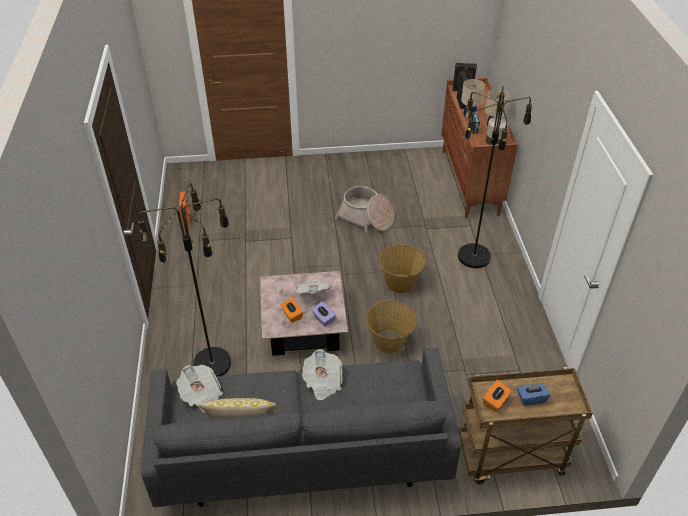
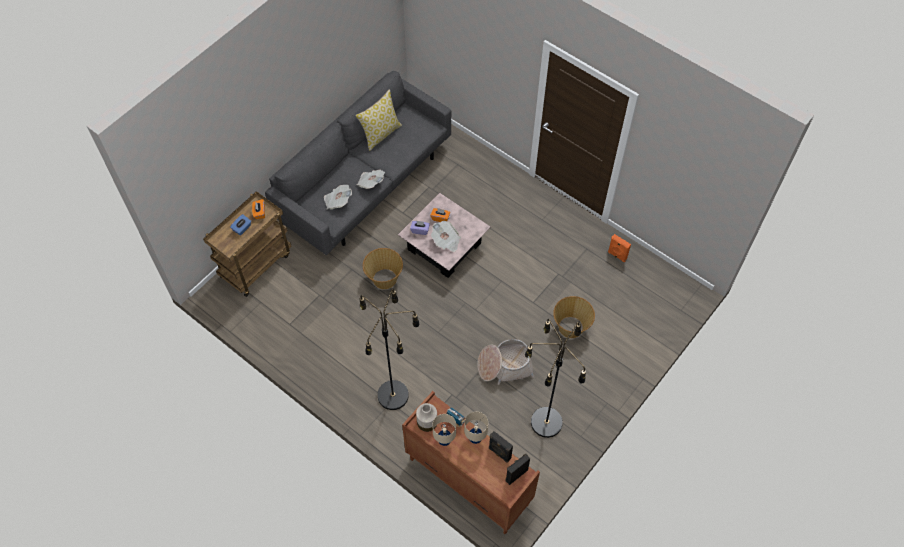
camera: 135 degrees right, 15 degrees up
floor lamp [138,183,231,376] -> floor lamp moved to [525,319,586,438]
newspaper [176,365,223,412] -> newspaper moved to [324,185,352,209]
basket [379,244,426,294] -> basket moved to [553,296,595,338]

